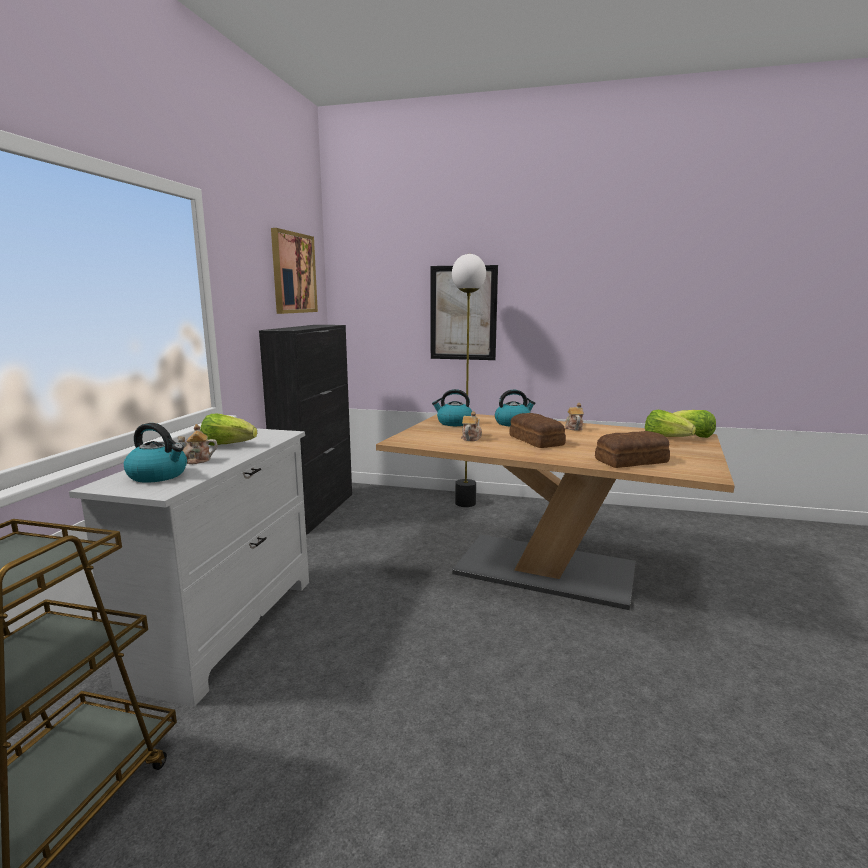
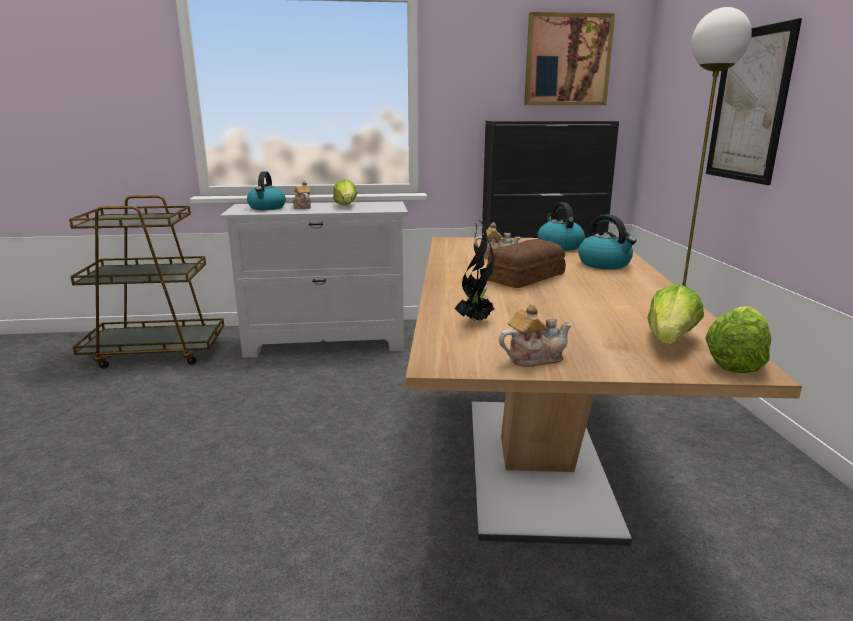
camera: 70 degrees right, 5 degrees up
teapot [565,403,584,431] -> teapot moved to [499,304,572,367]
bread [595,431,670,468] -> potted plant [454,218,494,322]

